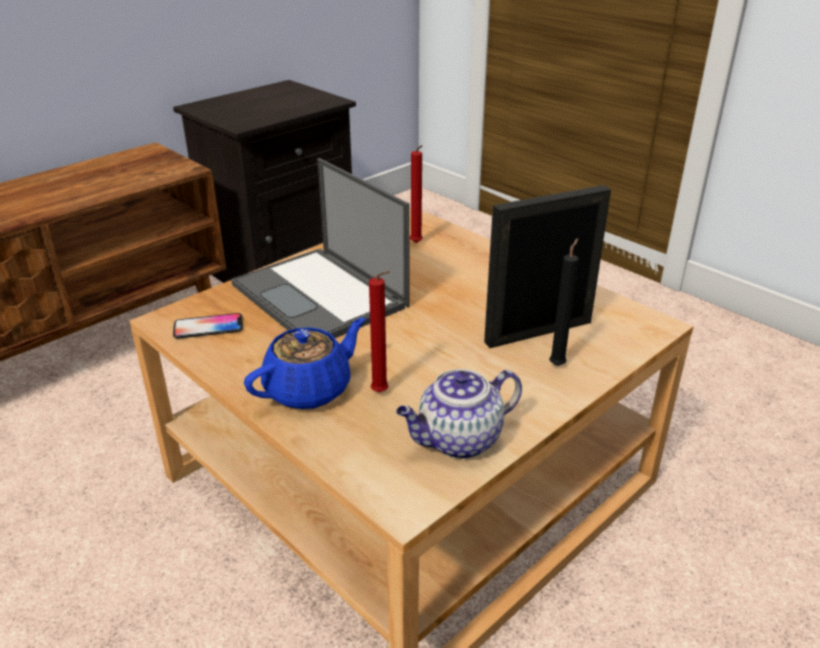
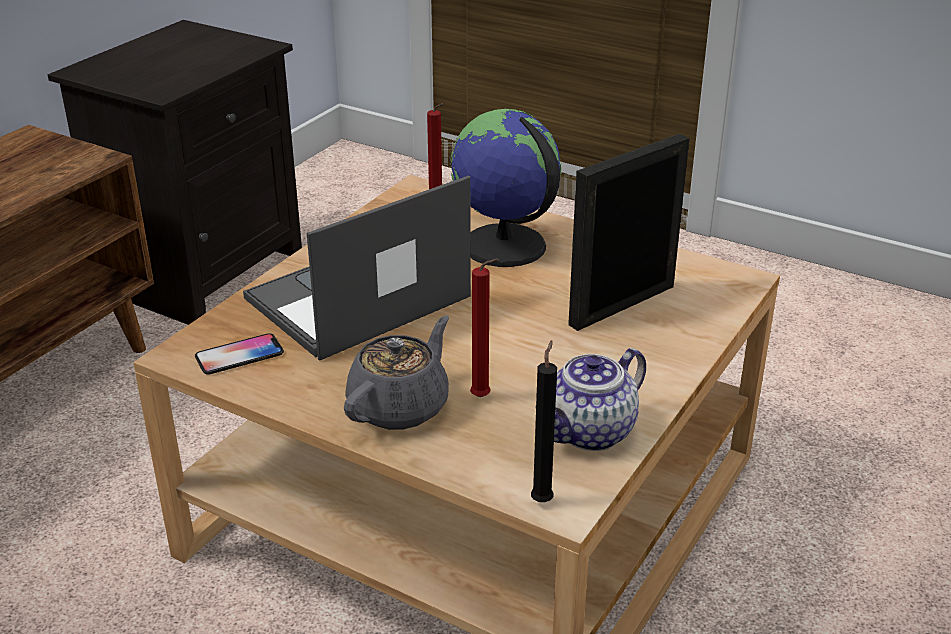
camera: 15 degrees left, 0 degrees up
laptop [231,158,410,338] -> laptop turned 105 degrees clockwise [243,175,471,361]
blue teapot [244,318,365,410] -> grey teapot [344,315,449,430]
black candle [549,238,579,366] -> black candle moved to [531,340,557,502]
none -> globe [450,109,561,267]

